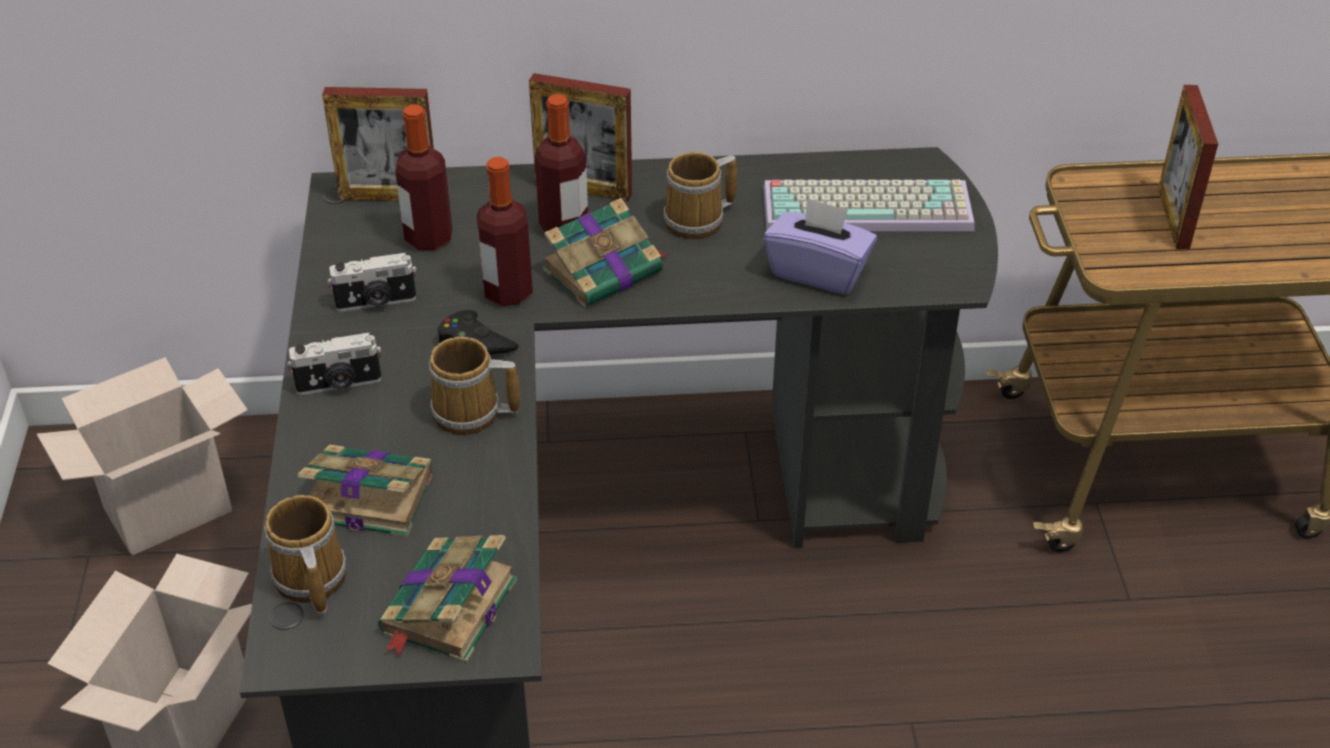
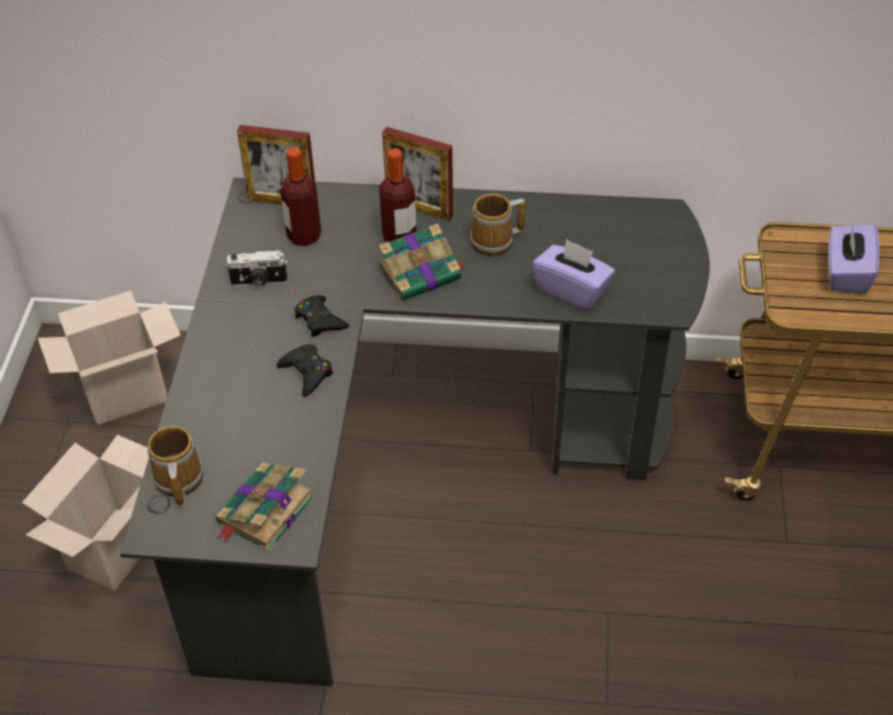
camera: 10 degrees right, 5 degrees up
camera [287,333,382,395] -> none
book [298,445,433,537] -> none
mug [429,337,520,435] -> black game controller [276,344,333,397]
bottle [477,157,533,306] -> none
keyboard [763,180,975,231] -> none
picture frame [1158,85,1218,249] -> purple tissue box [828,223,879,294]

